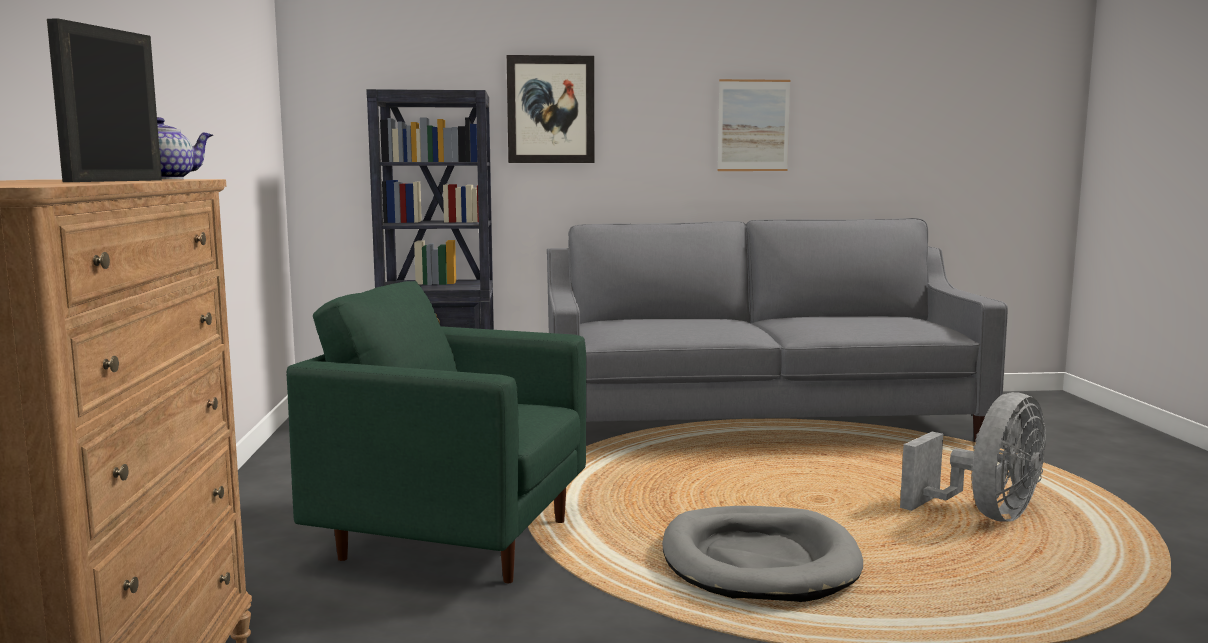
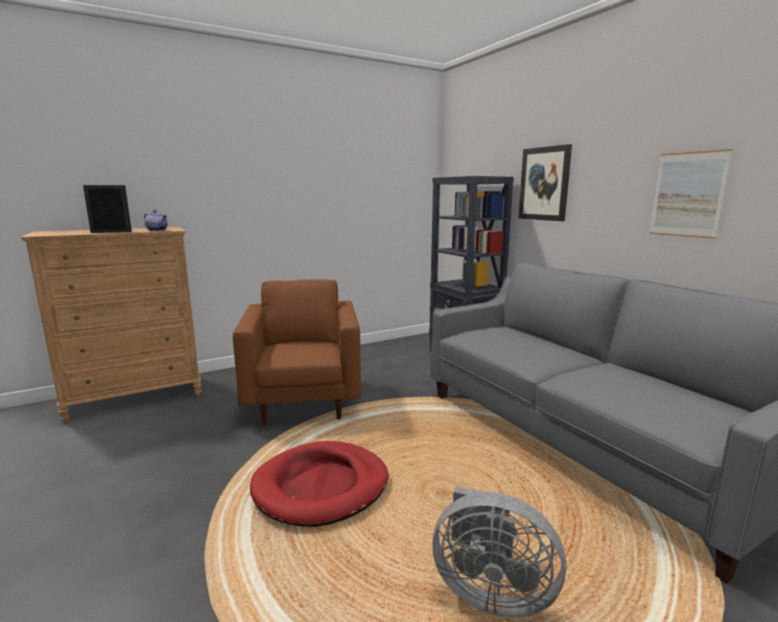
camera: 65 degrees right, 5 degrees up
green armchair [286,281,586,583] -> brown armchair [233,279,362,425]
grey dog bed [662,506,863,602] -> red dog bed [250,441,388,527]

